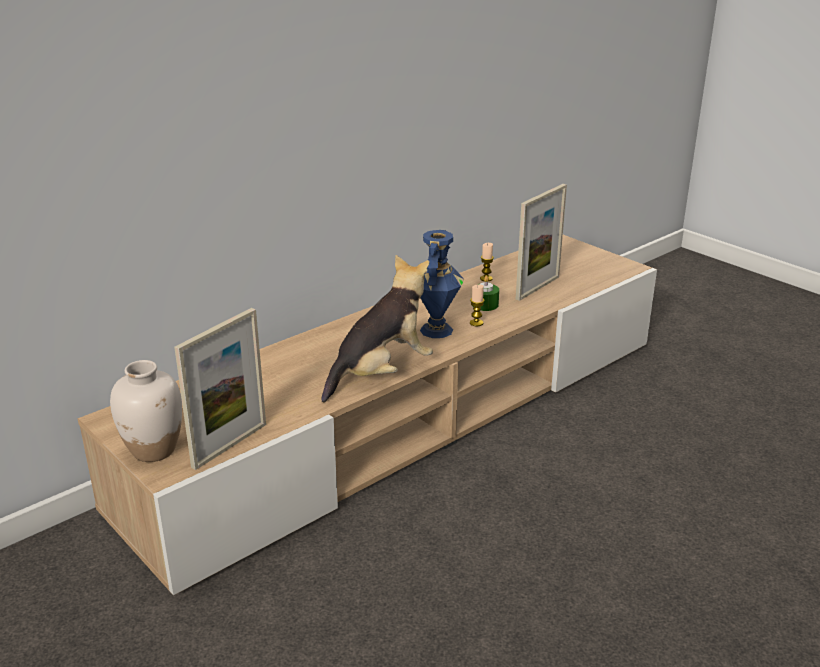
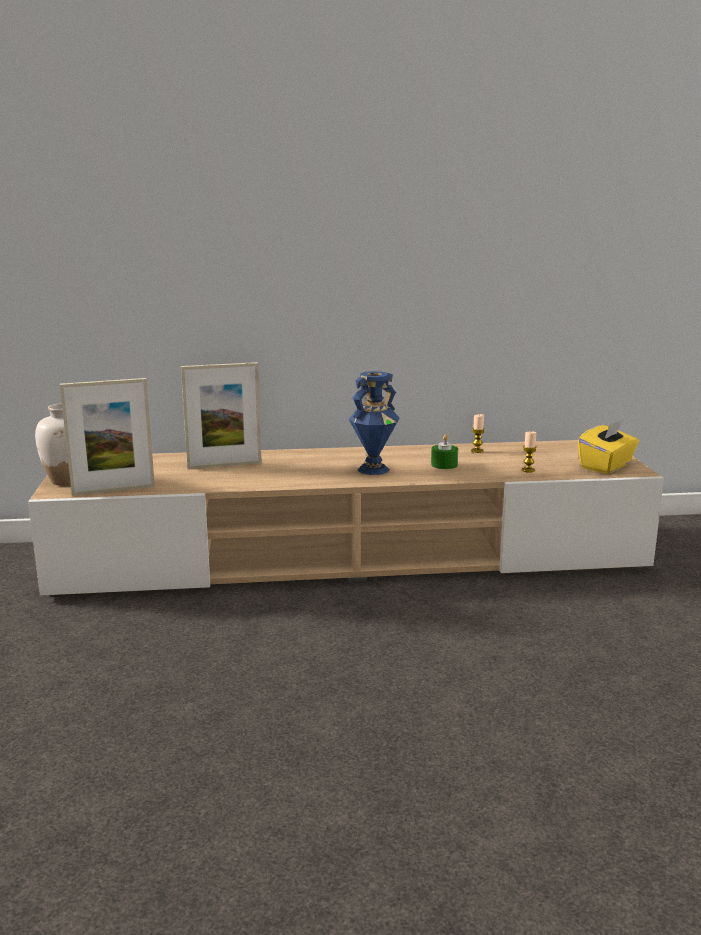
camera: 35 degrees right, 10 degrees down
plush toy [321,255,433,402] -> none
candle [470,284,485,326] -> candle moved to [522,431,537,473]
picture frame [516,184,567,301] -> picture frame moved to [181,362,262,469]
none -> yellow tissue box [578,419,639,474]

